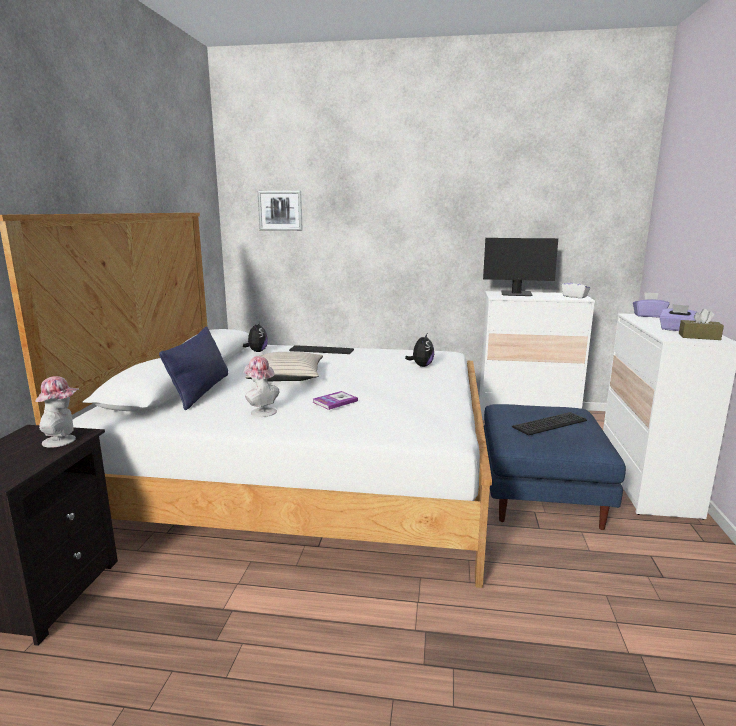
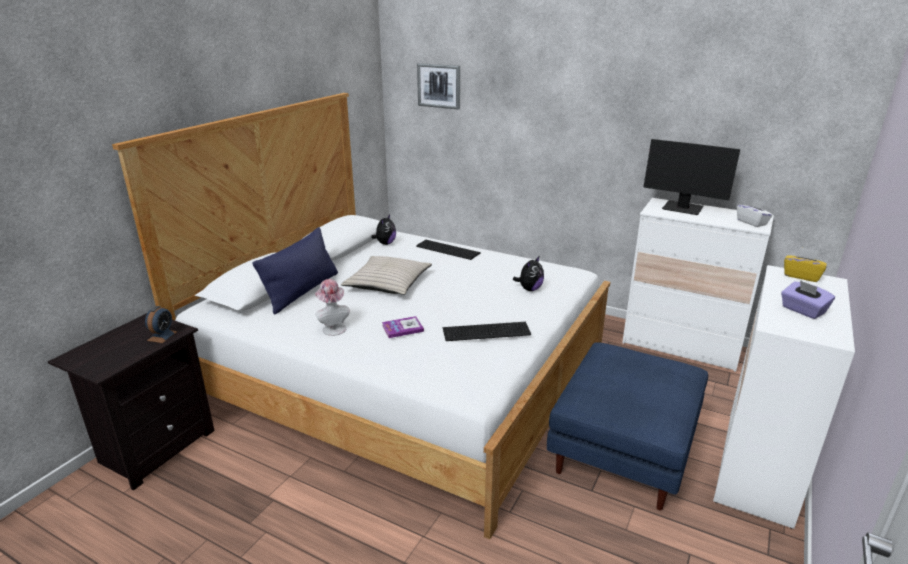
camera: 20 degrees right, 10 degrees up
hat [35,376,79,448] -> alarm clock [145,306,178,343]
keyboard [512,412,587,435] -> keyboard moved to [443,322,531,341]
purple tissue box [633,292,669,318] -> yellow tissue box [784,247,827,282]
brown tissue box [679,309,724,340] -> none

